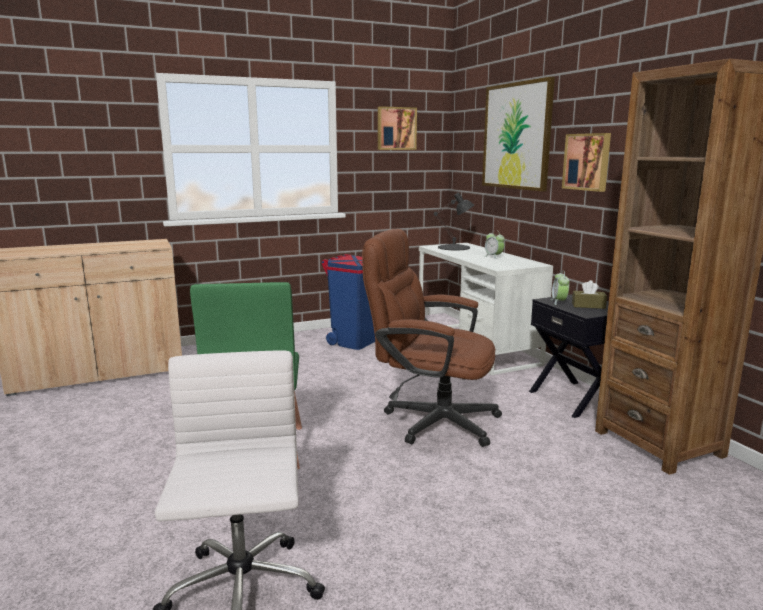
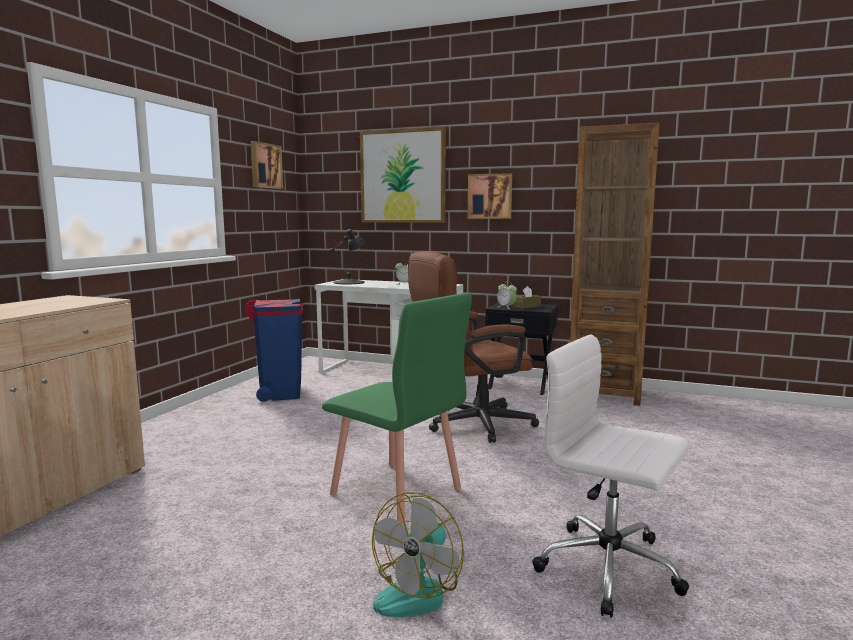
camera: 45 degrees left, 5 degrees down
none -> fan [372,492,464,617]

